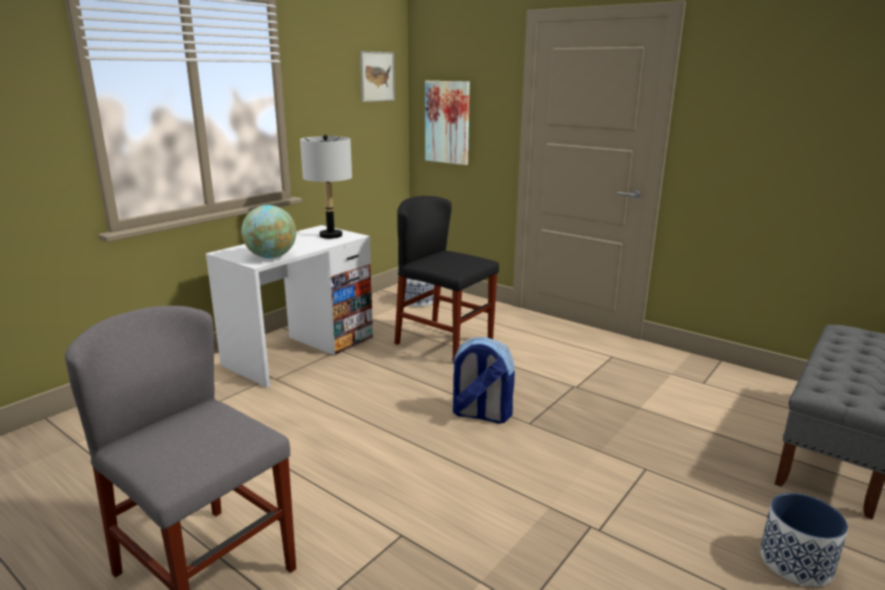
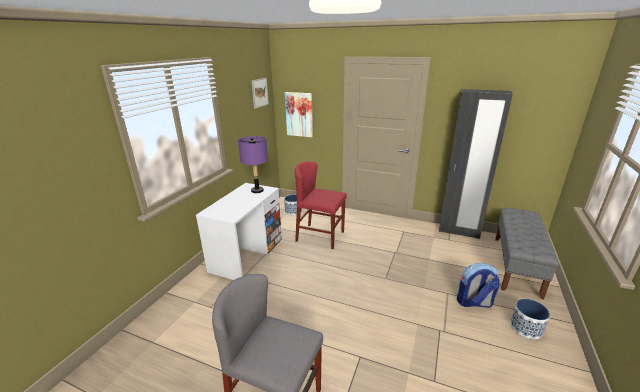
camera: 15 degrees left, 5 degrees up
globe [241,205,296,258] -> none
grey table lamp [300,135,352,239] -> purple table lamp [238,136,268,193]
black chair [395,196,499,364] -> red chair [295,161,347,249]
backpack [452,337,515,424] -> backpack moved to [457,263,500,308]
none -> black wardrobe [439,89,513,239]

